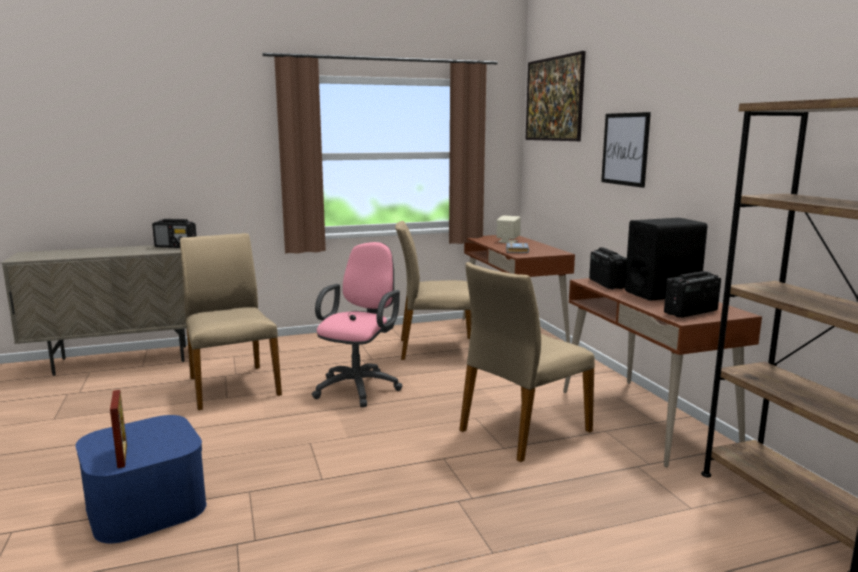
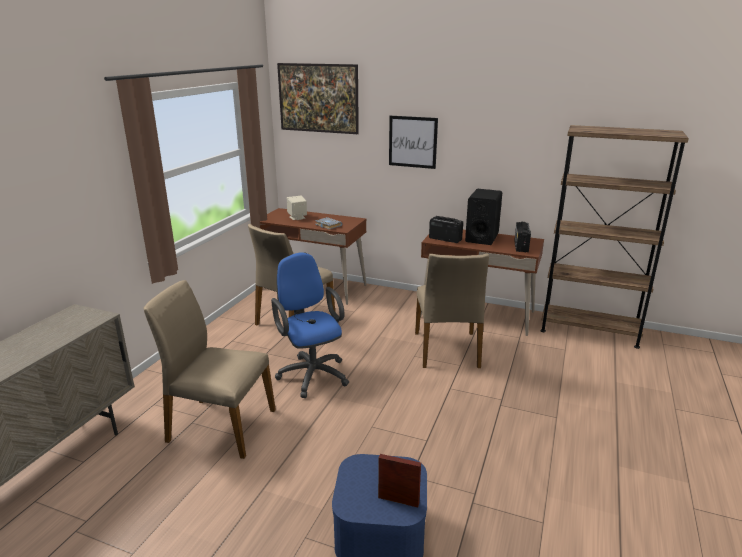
camera: 50 degrees left, 10 degrees up
radio [152,219,197,248] -> none
pink office chair [312,242,402,407] -> blue office chair [271,252,349,398]

